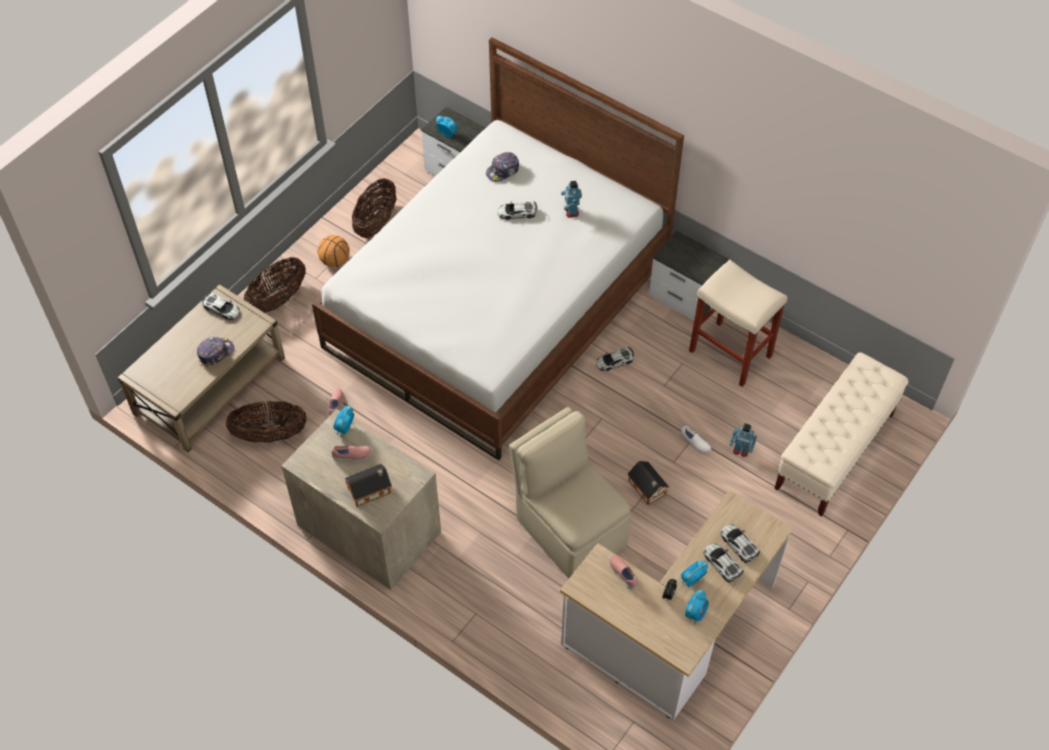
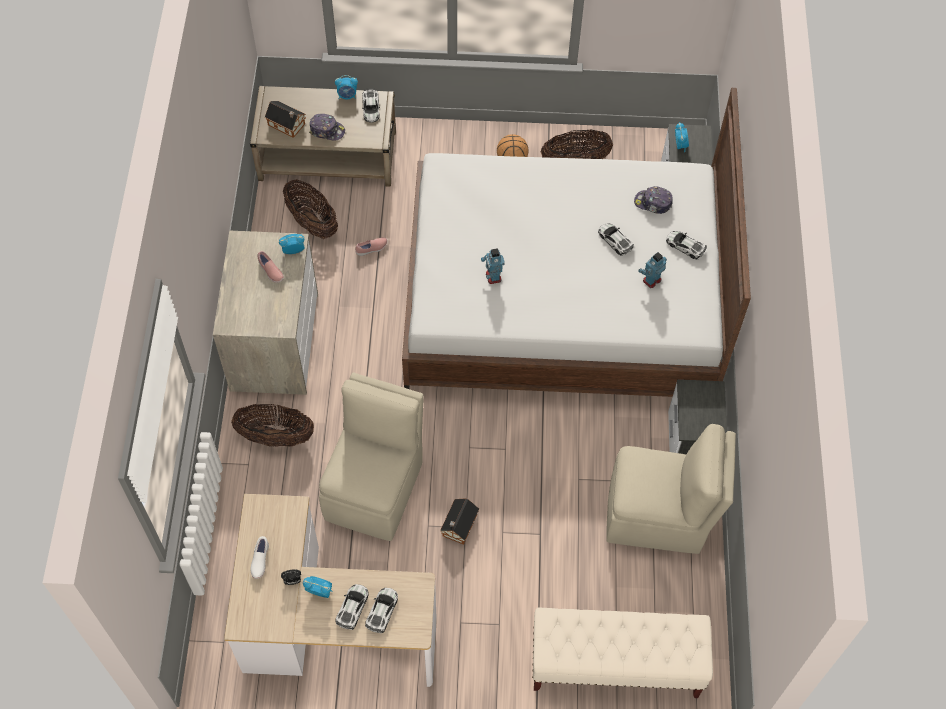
camera: 55 degrees right, 5 degrees up
basket [244,257,306,313] -> basket moved to [231,404,314,447]
toy house [345,464,392,507] -> toy house moved to [265,101,306,138]
toy car [596,347,634,371] -> toy car moved to [666,231,707,259]
pink shoe [609,555,637,590] -> none
white shoe [680,426,711,453] -> white shoe moved to [251,536,269,579]
alarm clock [685,589,709,625] -> alarm clock moved to [335,75,358,99]
beige stool [689,260,787,387] -> beige chair [606,424,736,554]
toy robot [729,423,757,457] -> toy robot moved to [481,248,505,284]

